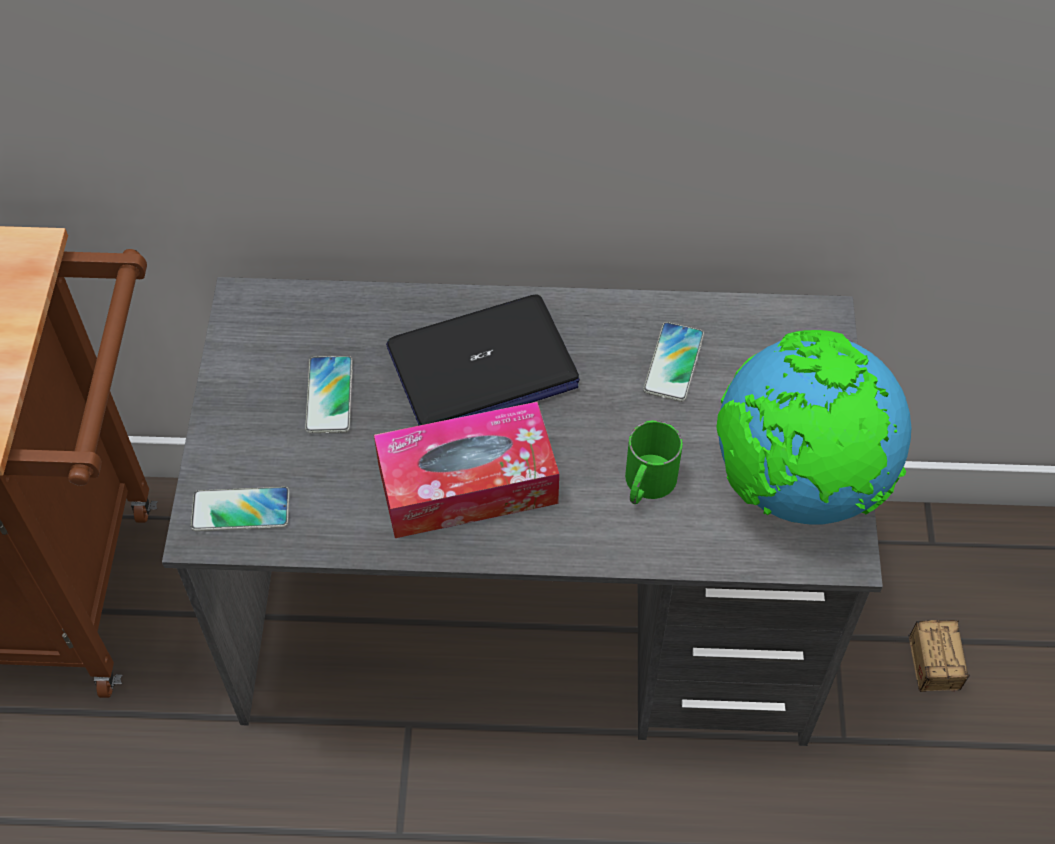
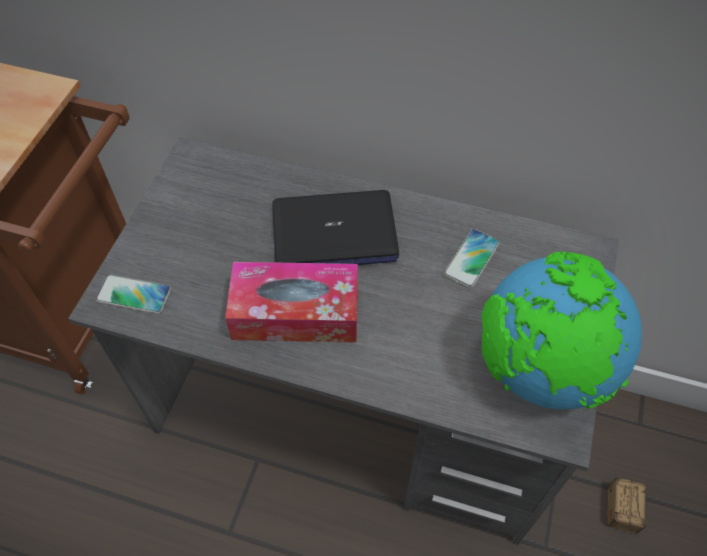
camera: 15 degrees right, 0 degrees up
phone [305,356,353,433] -> none
green mug [625,420,683,504] -> none

